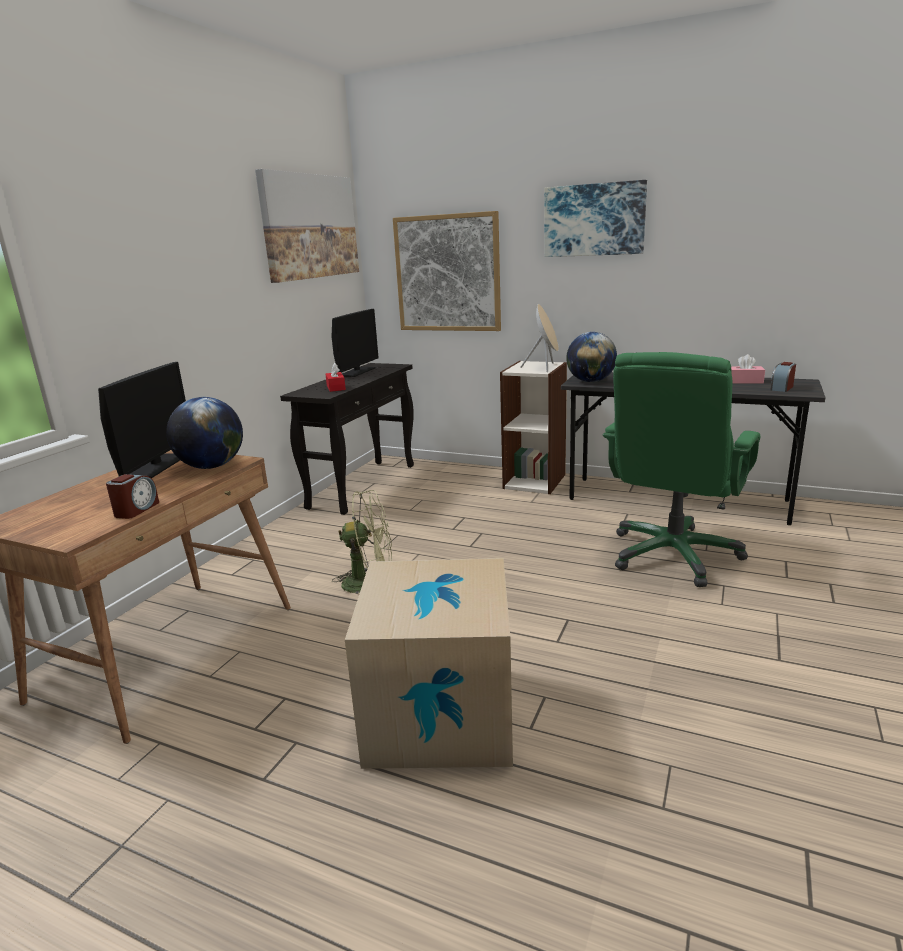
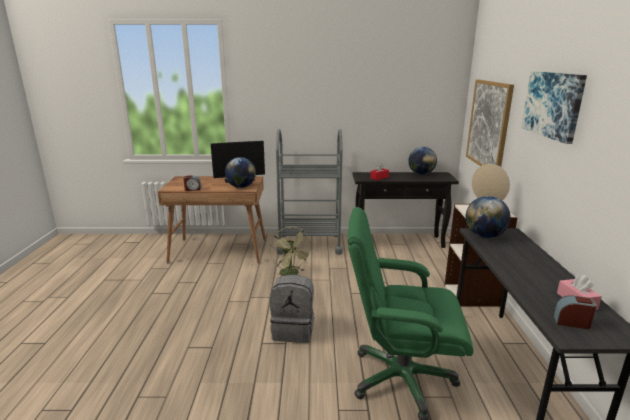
camera: 65 degrees right, 0 degrees up
picture [255,169,359,283] -> none
monitor [331,309,379,377] -> globe [408,147,437,175]
cardboard box [345,558,513,769] -> none
none -> grey backpack [270,275,314,343]
none -> grey cart [276,129,343,255]

